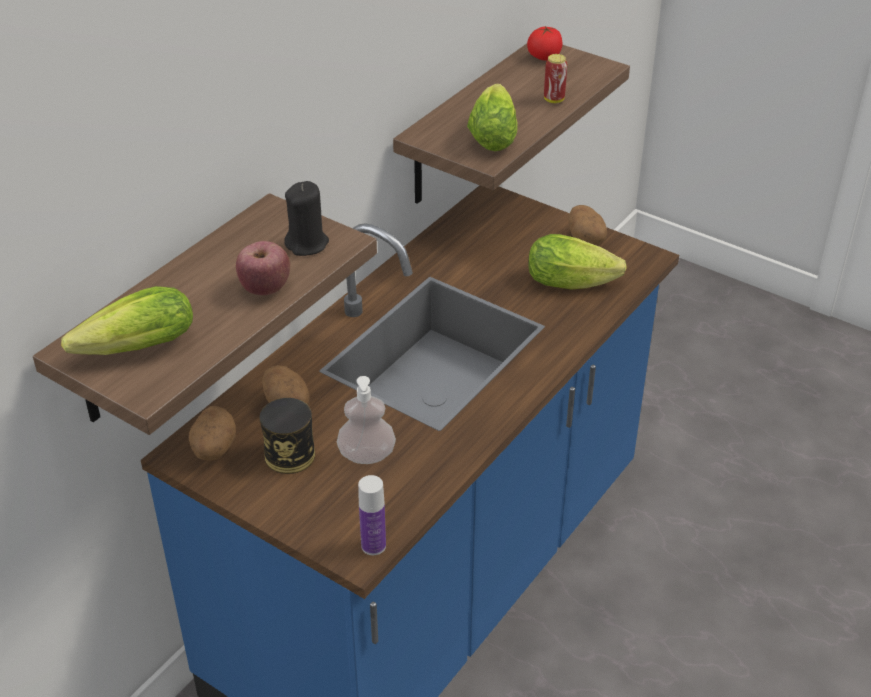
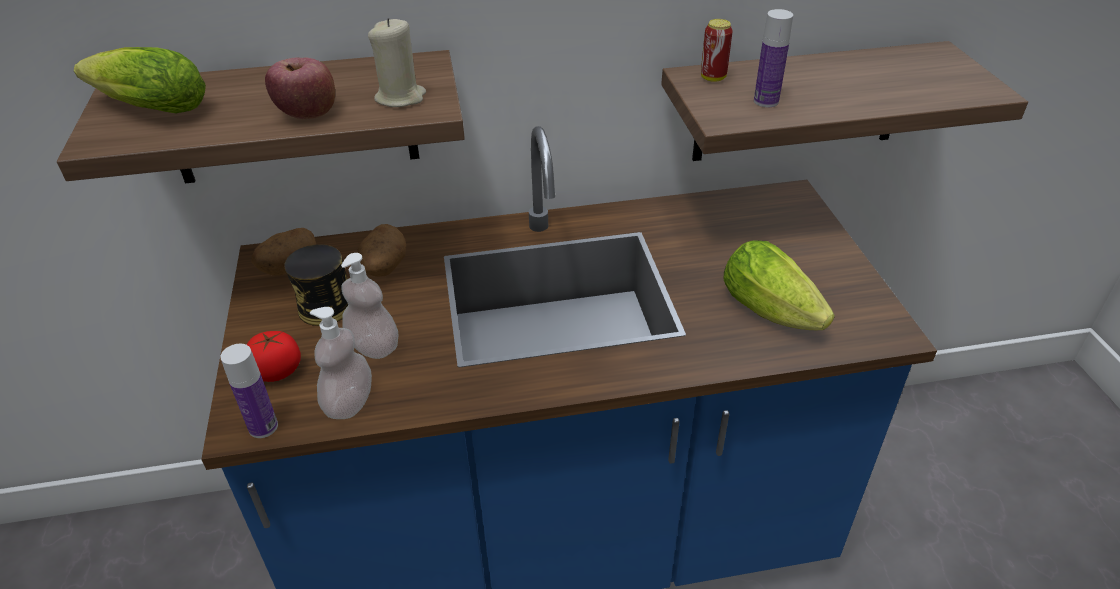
camera: 45 degrees right, 0 degrees up
black candle [284,181,329,256] -> beige candle [368,18,426,107]
lettuce [467,84,518,151] -> bottle [754,9,793,107]
tomato [527,26,563,60] -> tomato moved to [247,331,301,382]
can [544,54,567,103] -> can moved to [701,19,733,82]
potato [568,205,607,245] -> none
none -> soap dispenser [310,307,372,419]

